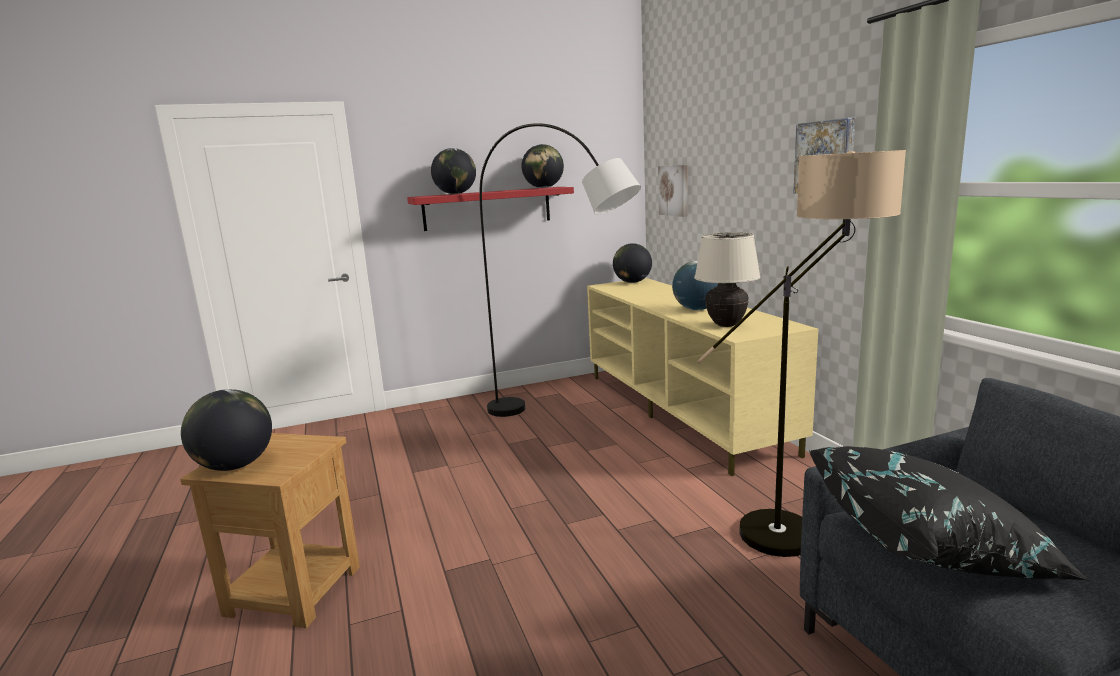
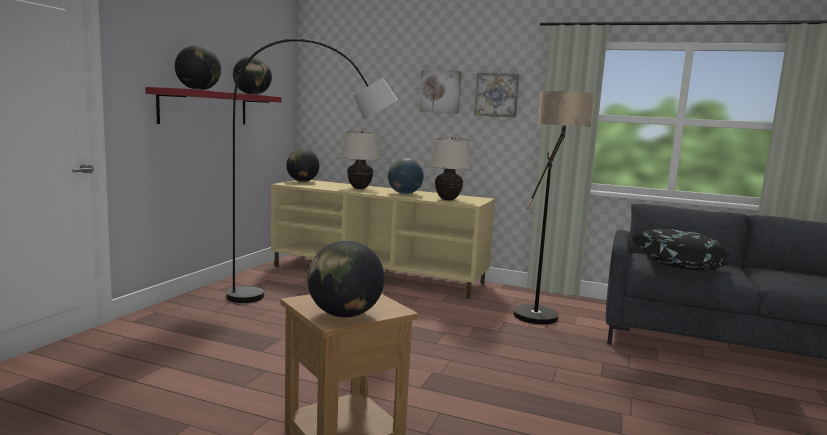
camera: 50 degrees left, 5 degrees down
picture [658,165,688,217] -> picture moved to [419,70,461,114]
none -> beige table lamp [341,131,381,189]

